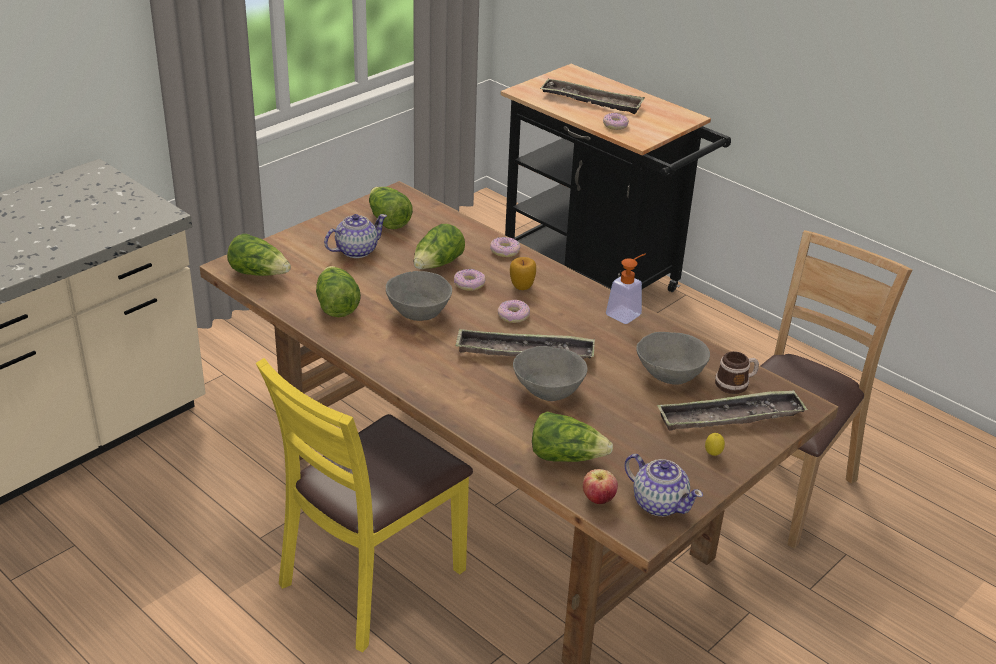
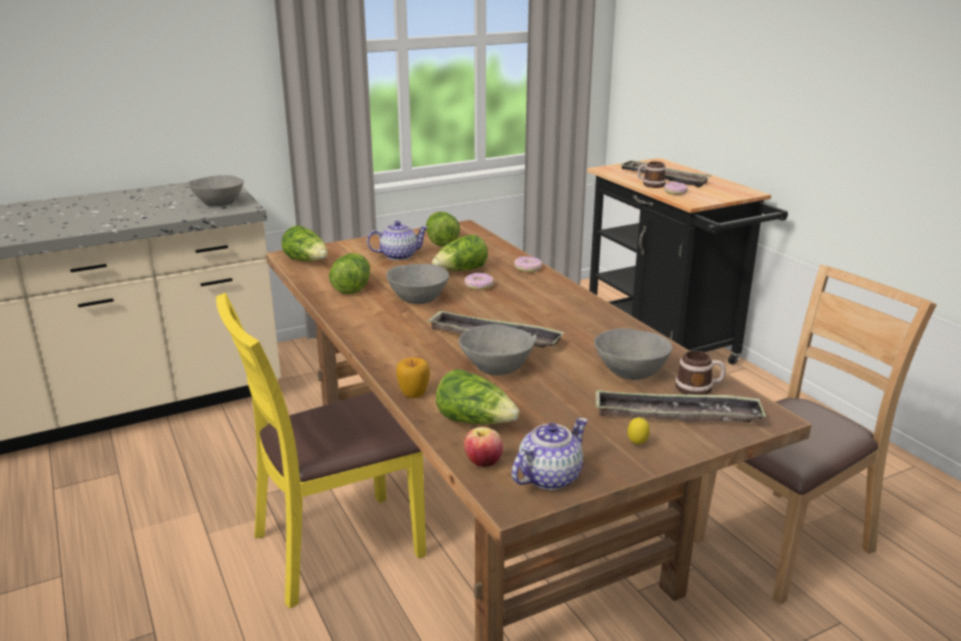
camera: 20 degrees right, 10 degrees down
donut [498,300,530,323] -> none
apple [510,257,536,290] -> apple moved to [396,357,430,398]
soap dispenser [606,254,646,324] -> none
teapot [624,454,703,516] -> teapot turned 105 degrees counterclockwise [511,418,588,490]
none -> grey bowl [188,175,244,207]
none -> mug [638,161,666,188]

